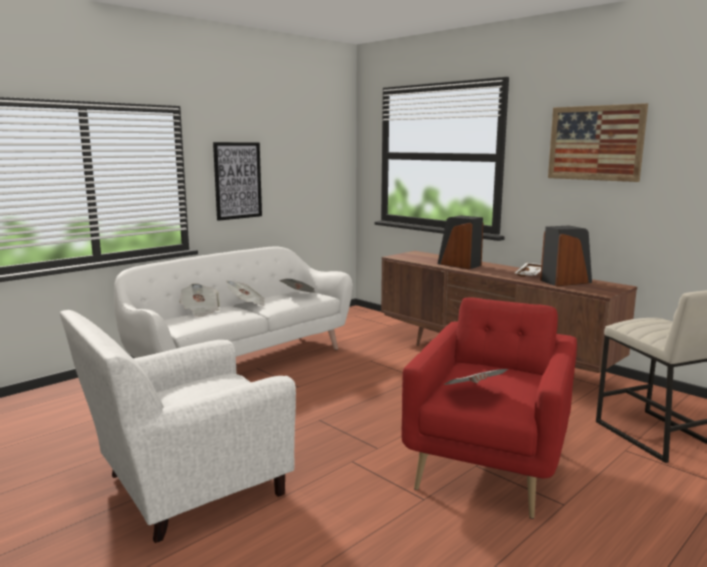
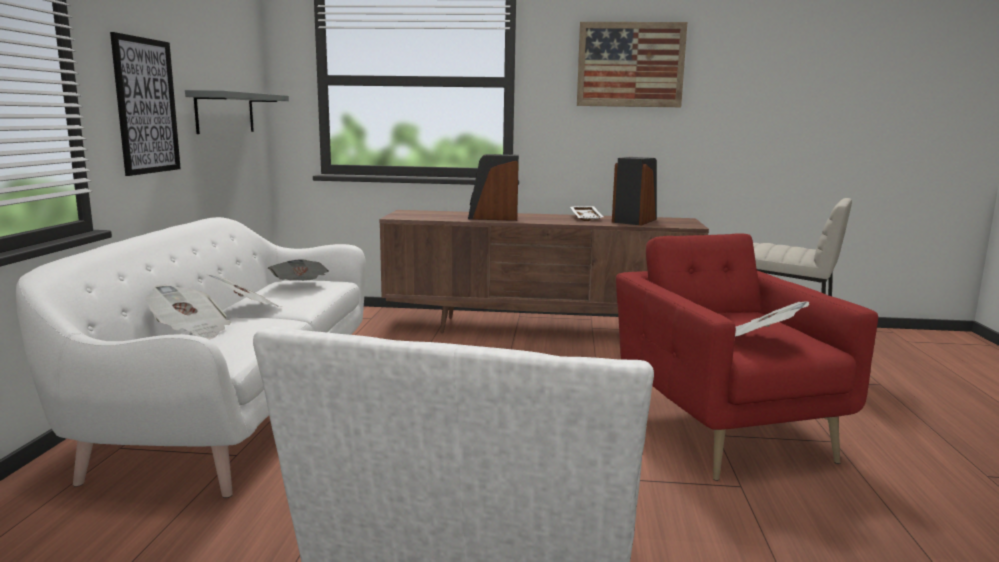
camera: 40 degrees left, 0 degrees up
none -> grey shelf [185,90,289,134]

